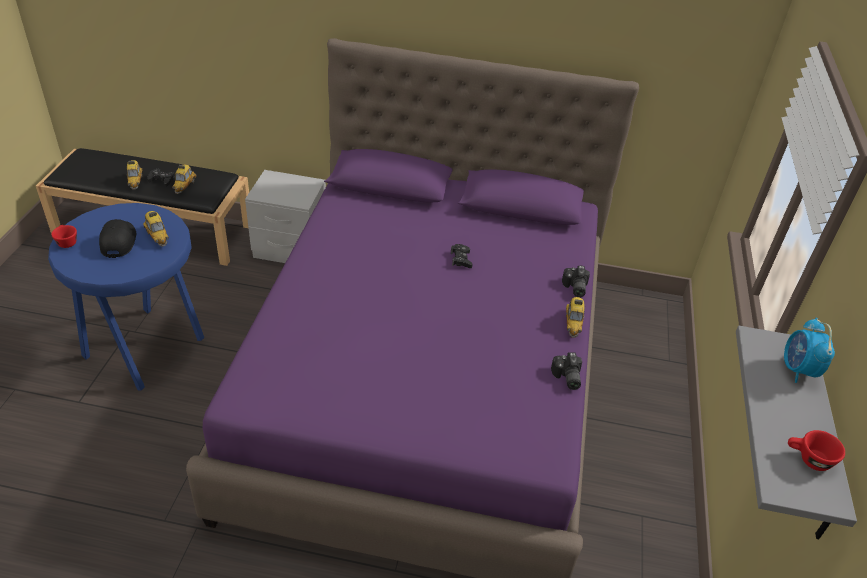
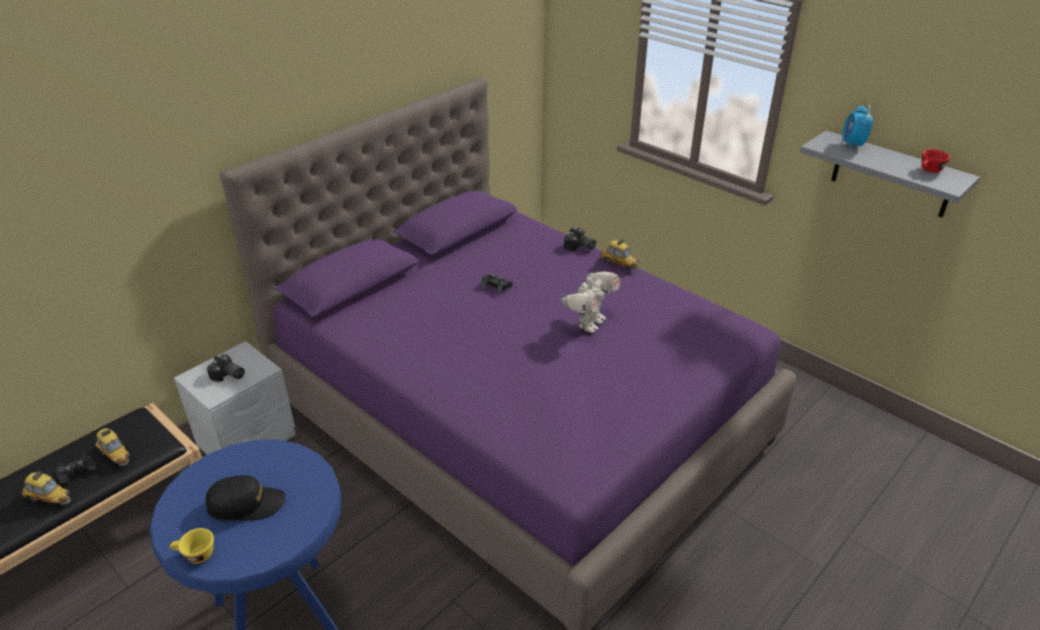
camera: 55 degrees left, 5 degrees down
red cup [51,225,77,248] -> yellow cup [170,528,214,563]
black cap [99,219,136,258] -> black cap turned 150 degrees clockwise [206,475,286,521]
toy car [143,211,169,247] -> none
camera [551,352,582,390] -> camera moved to [207,354,245,382]
alarm clock [784,318,835,383] -> alarm clock turned 60 degrees clockwise [842,104,873,150]
none -> toy robot [561,271,621,333]

